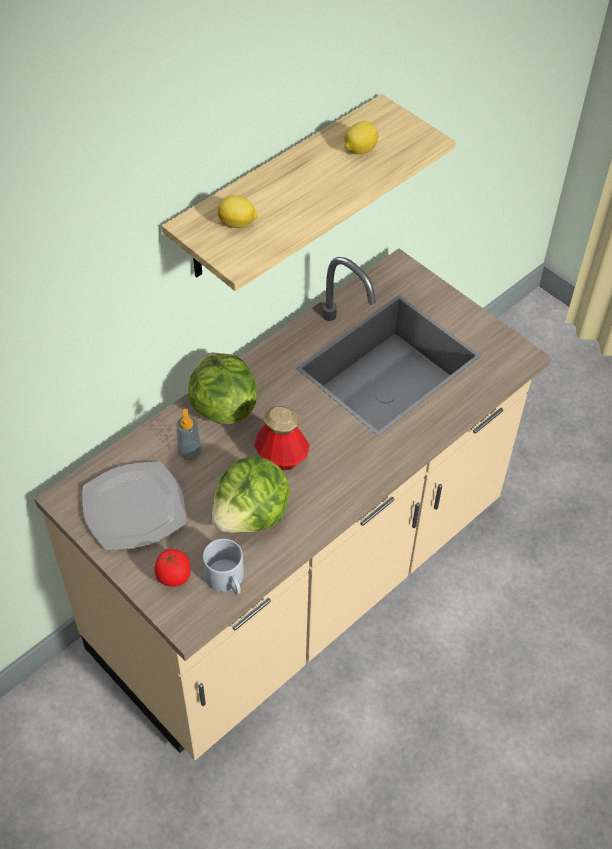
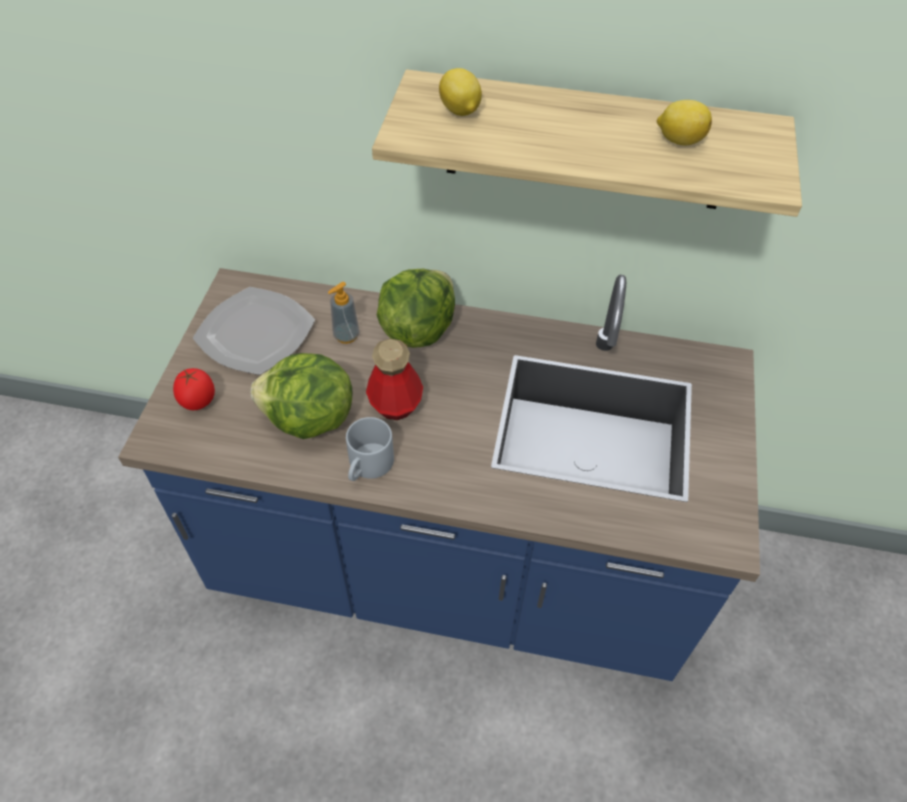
camera: 55 degrees right, 0 degrees up
beige counter [34,249,551,760] -> blue counter [118,268,760,681]
grey mug [203,539,244,595] -> grey mug moved to [346,417,394,481]

